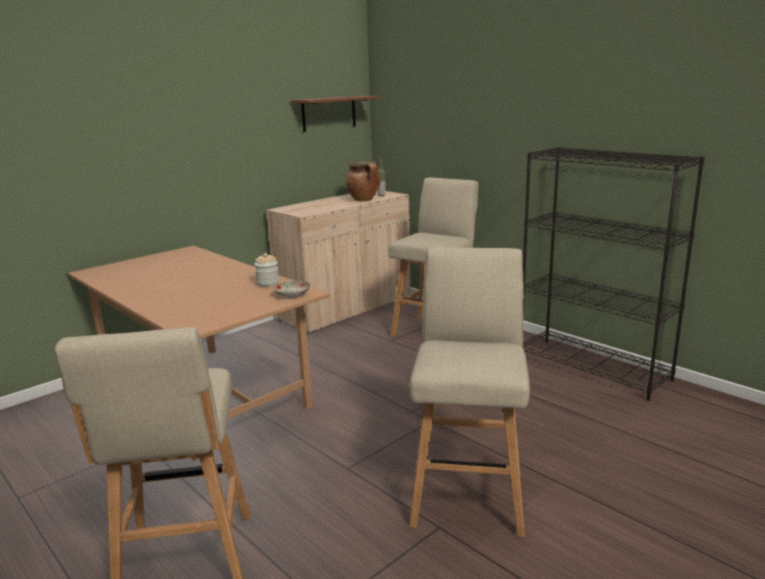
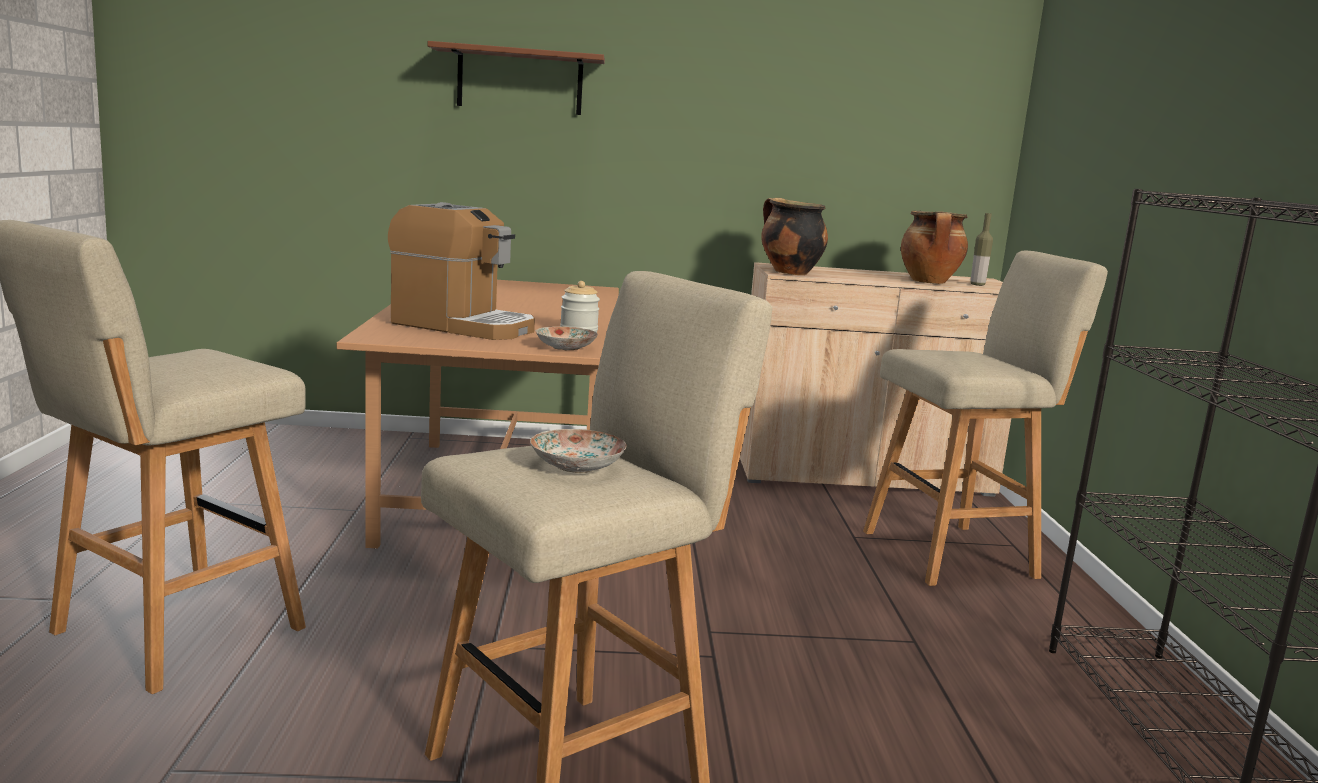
camera: 40 degrees right, 5 degrees down
brown shelf [292,96,380,132] -> brown shelf moved to [428,41,605,115]
none -> coffee machine [388,202,535,340]
none -> plate [530,429,626,473]
none -> cooking pot [761,198,828,275]

